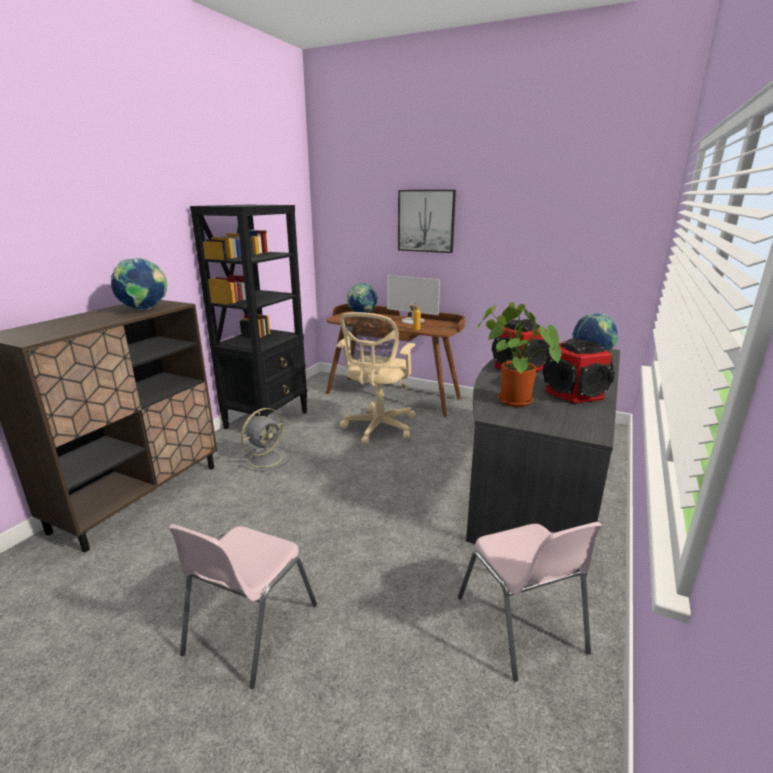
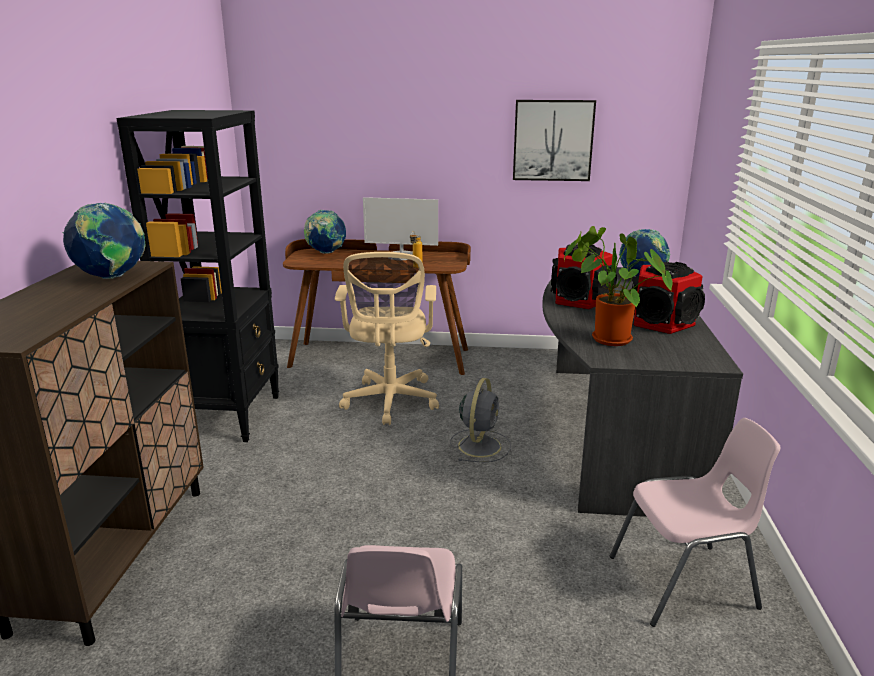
camera: 20 degrees left, 0 degrees up
grey fan [239,408,291,471] -> grey fan moved to [450,378,511,462]
picture [398,190,456,253] -> picture moved to [513,100,596,181]
pink chair [458,522,602,682] -> pink chair turned 60 degrees counterclockwise [610,418,780,627]

